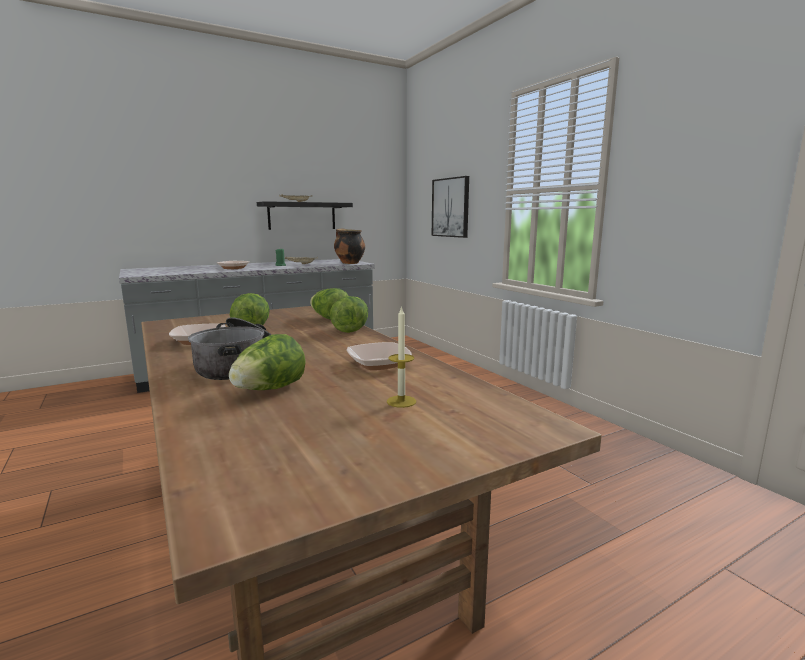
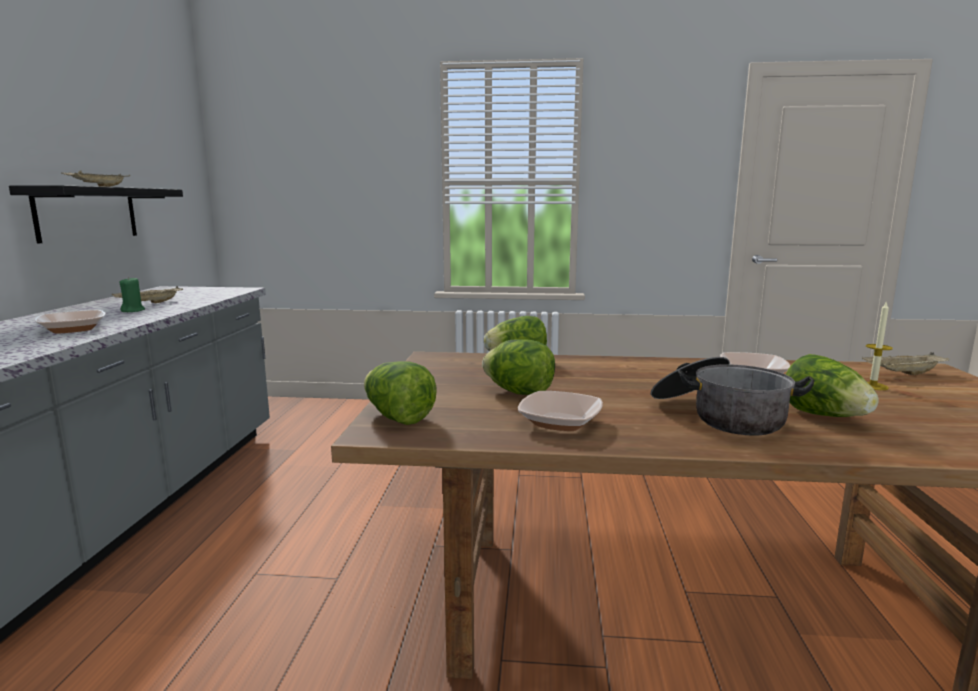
camera: 55 degrees left, 0 degrees up
lettuce [330,296,368,333] -> lettuce moved to [364,361,437,425]
cooking pot [334,228,365,264] -> none
picture [432,176,469,238] -> none
none -> beige tray [862,352,949,375]

